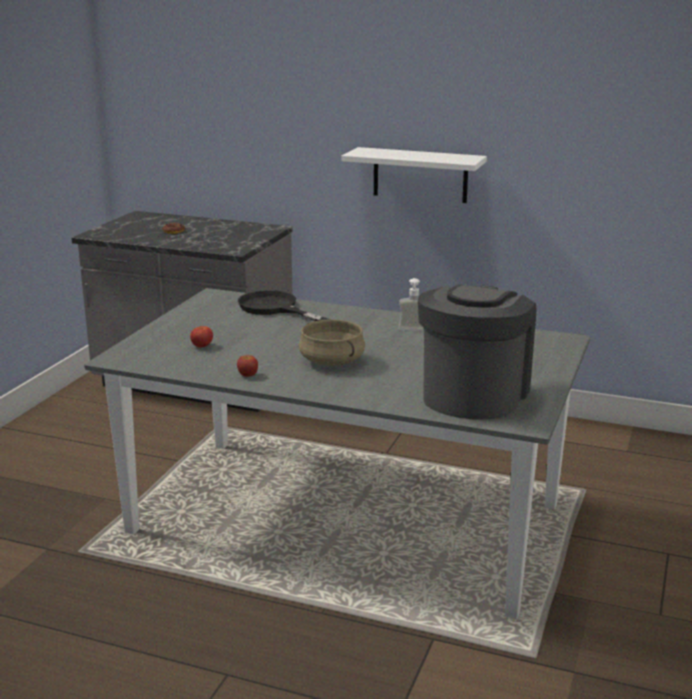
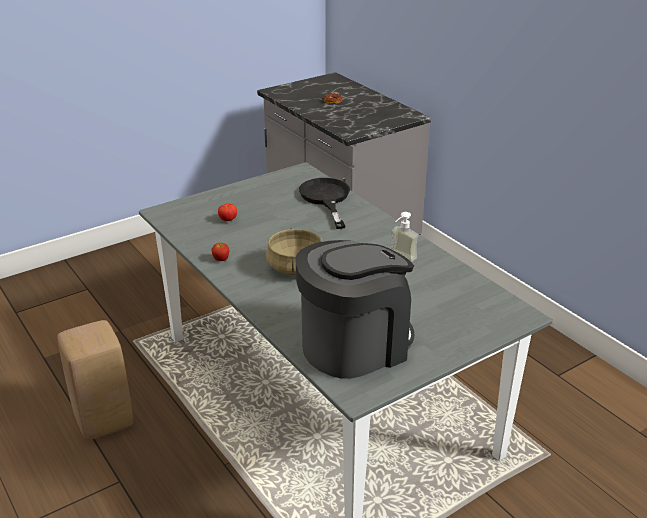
camera: 35 degrees right, 10 degrees up
white shelf [341,147,487,203] -> none
none -> beige stool [57,320,133,440]

